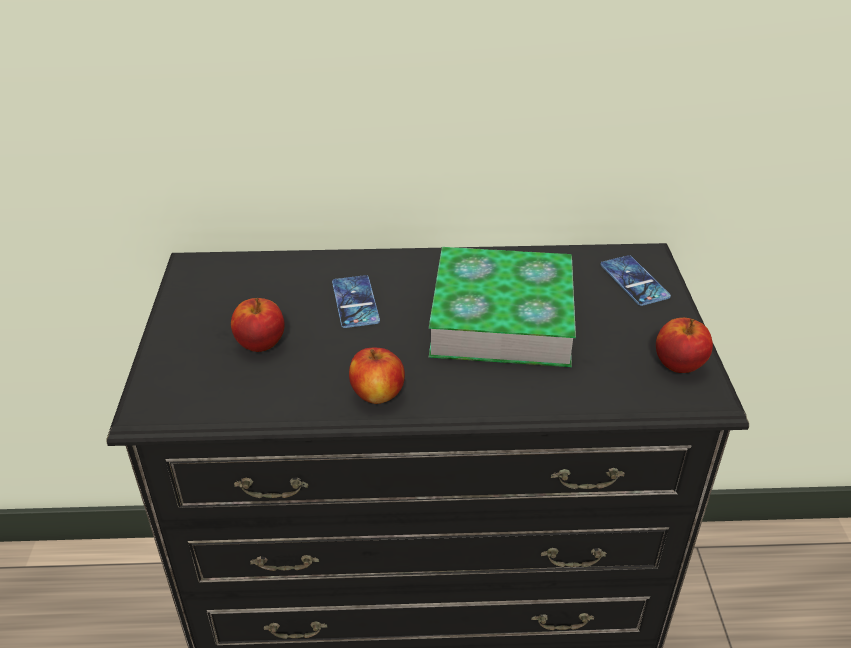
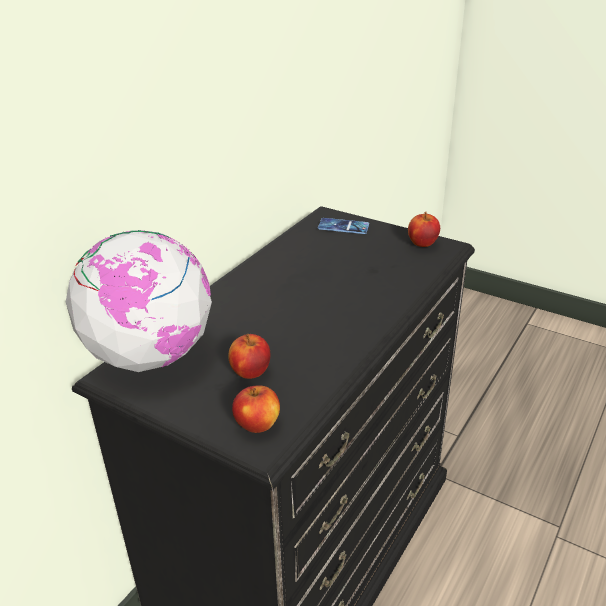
camera: 55 degrees left, 5 degrees down
phone [332,275,380,328] -> none
apple [349,348,405,404] -> apple moved to [232,385,280,433]
book [429,247,576,367] -> none
none -> globe [66,230,212,372]

